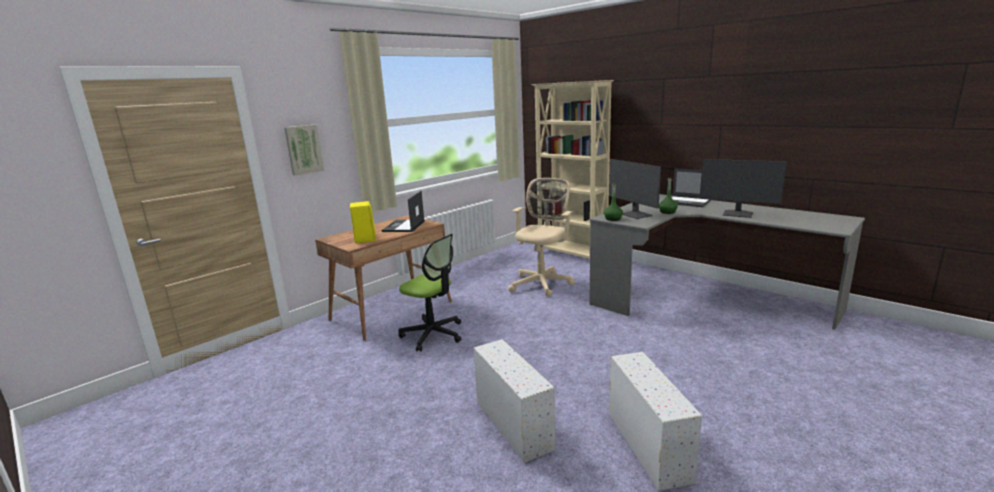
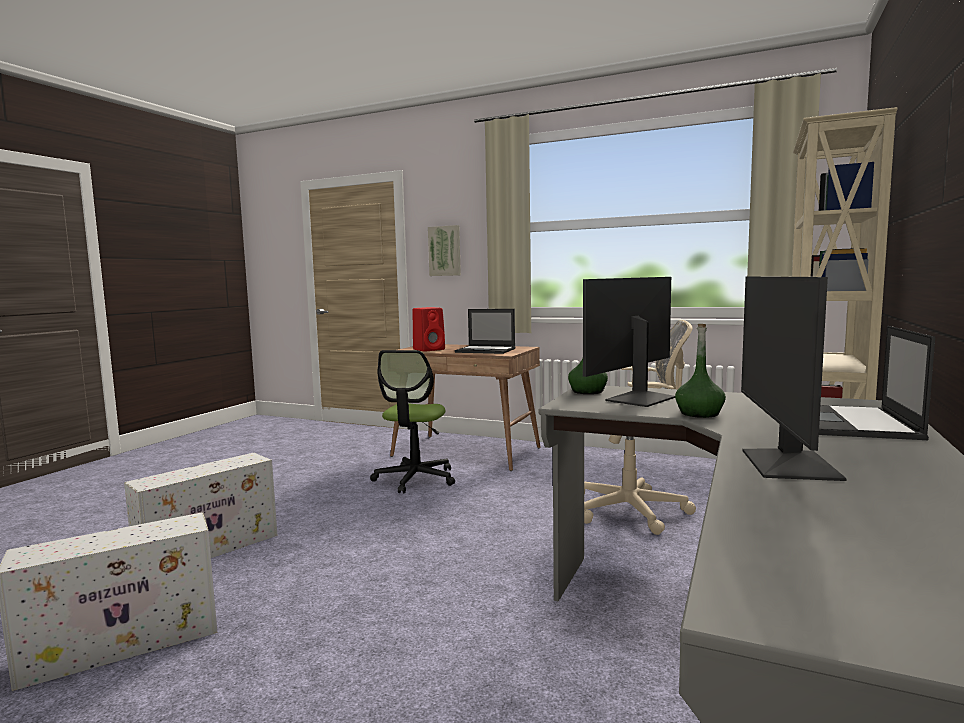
camera: 70 degrees right, 10 degrees down
yellow speaker [350,201,376,243] -> red speaker [412,307,445,352]
laptop [381,191,425,232] -> laptop turned 150 degrees counterclockwise [455,309,515,354]

